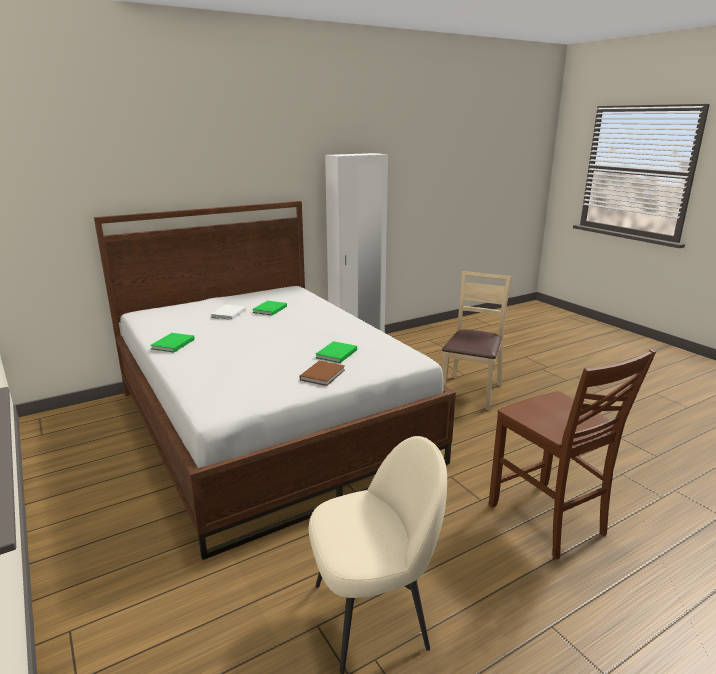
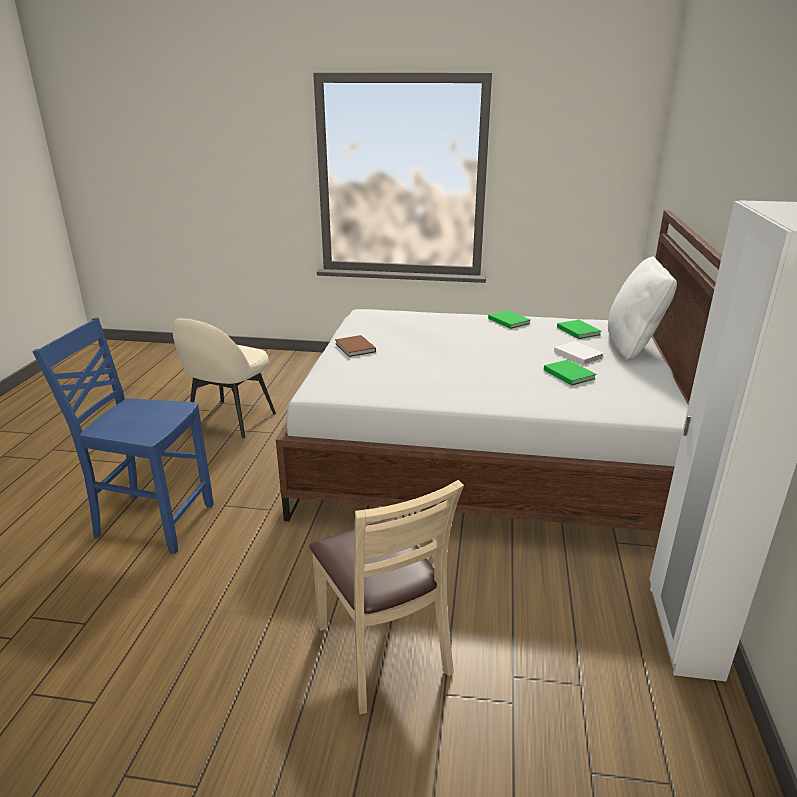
camera: 130 degrees right, 5 degrees up
green book [316,341,357,363] -> green book moved to [557,320,601,339]
brown chair [489,349,656,559] -> blue chair [33,318,214,554]
none -> white pillow [608,256,677,360]

